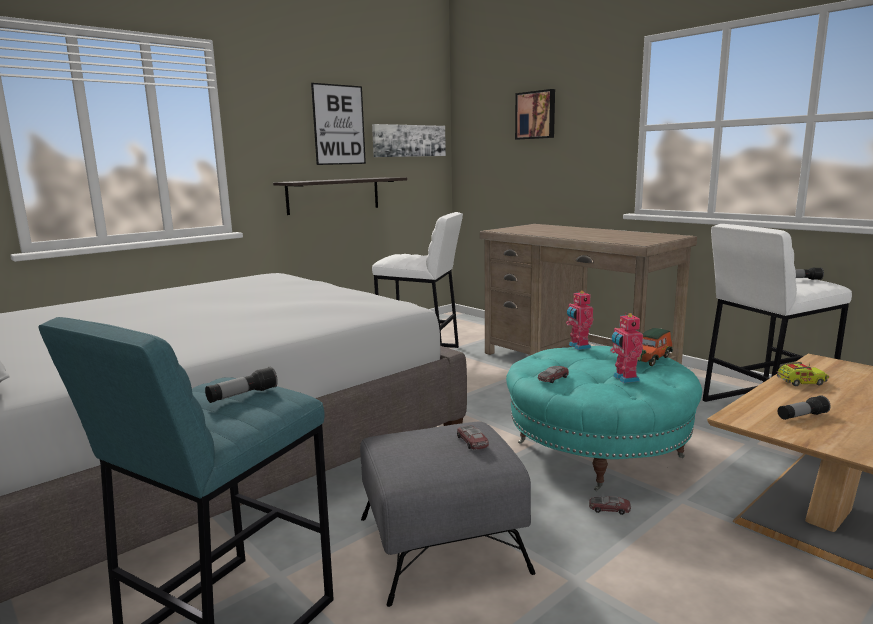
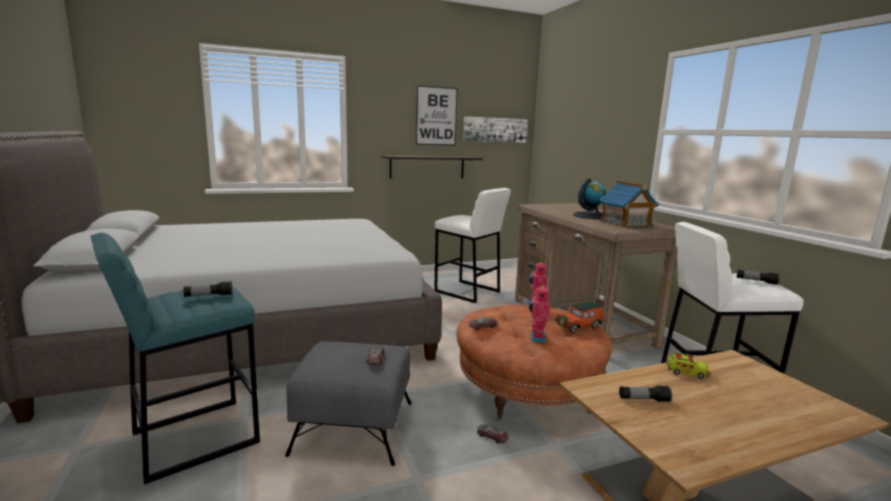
camera: 20 degrees right, 0 degrees up
turquoise ottoman [506,346,702,491] -> brown ottoman [456,304,612,421]
picture [515,89,555,140] -> none
none -> globe [573,178,606,219]
none -> toy house [599,181,660,228]

